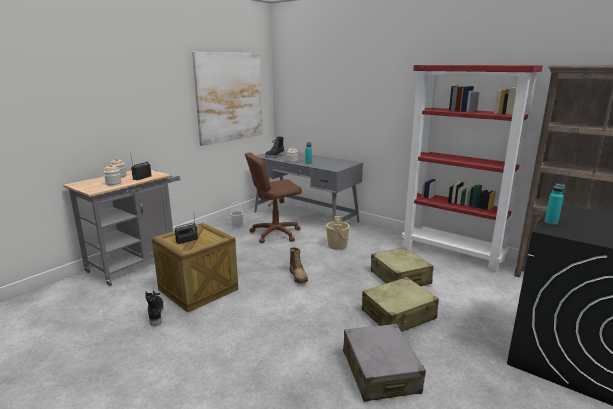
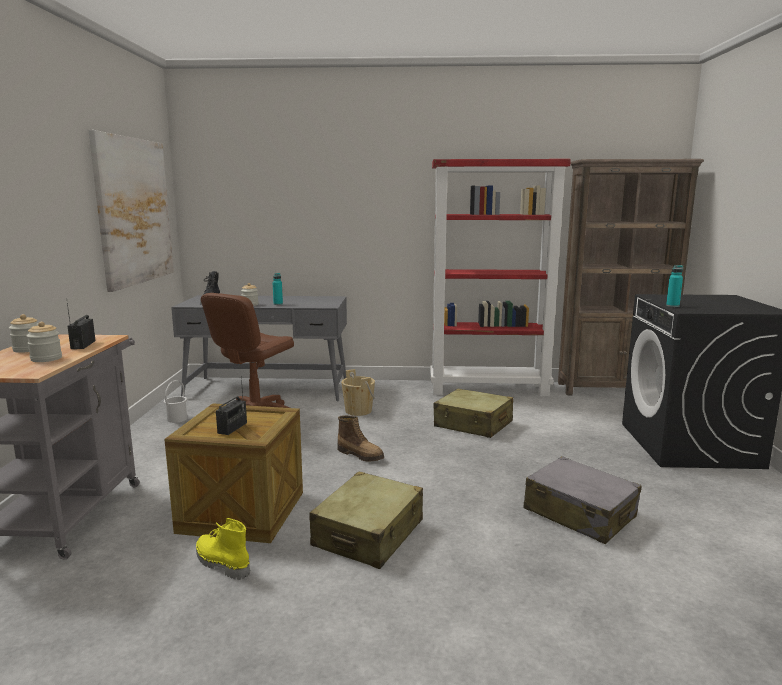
camera: 35 degrees left, 5 degrees down
black boot [145,291,164,327] -> yellow boot [196,518,250,580]
beige suitcase [362,277,439,332] -> beige suitcase moved to [309,471,423,569]

